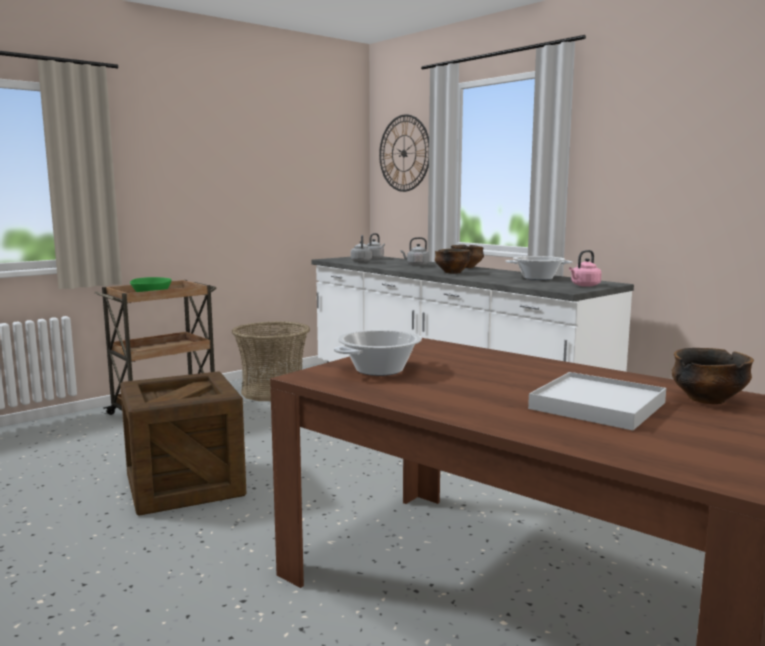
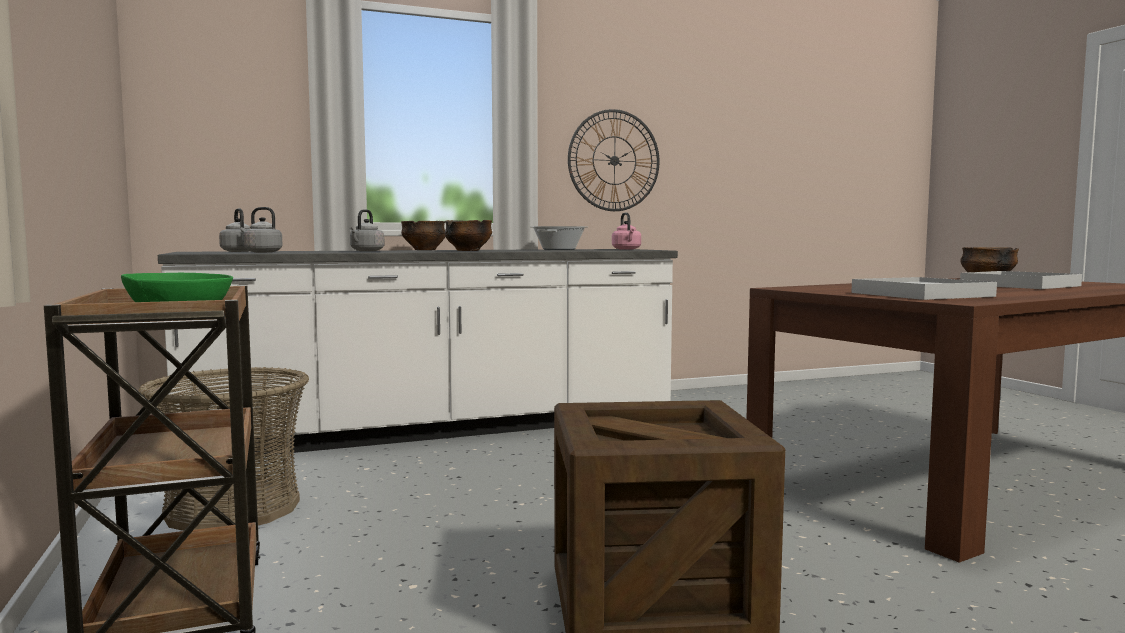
camera: 70 degrees left, 5 degrees down
cooking pot [334,330,422,376] -> white tray [851,277,997,300]
wall clock [379,114,429,192] -> wall clock moved to [568,109,660,211]

